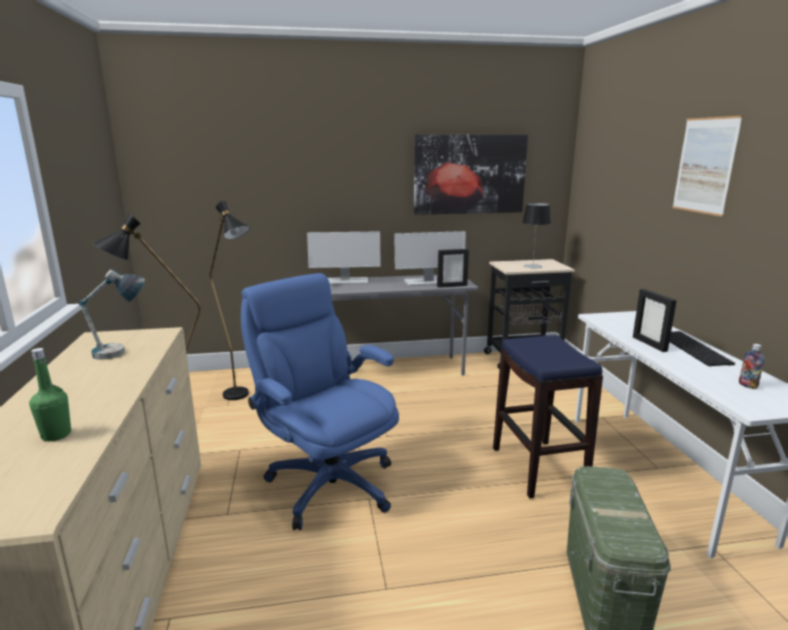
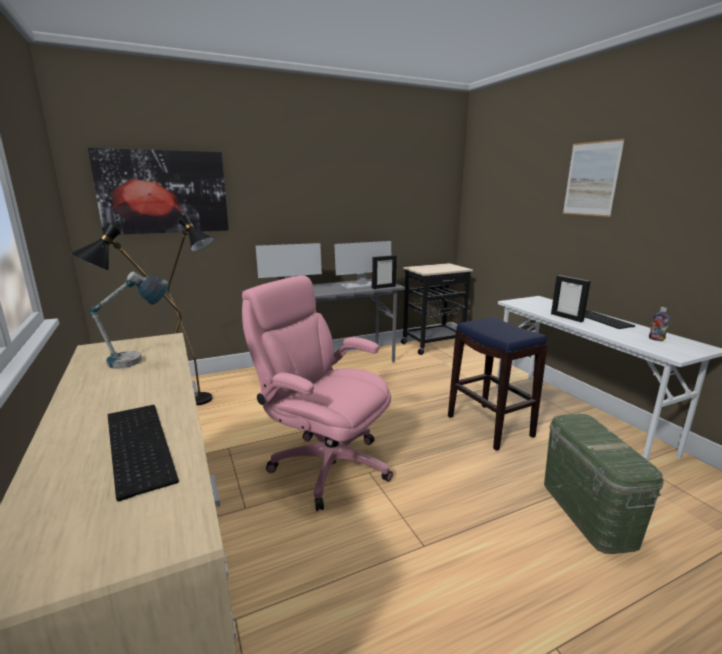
camera: 15 degrees left, 0 degrees up
green bottle [29,348,71,441] -> keyboard [108,405,179,501]
blue office chair [241,273,399,530] -> pink office chair [242,275,393,511]
picture [414,134,528,215] -> picture moved to [88,148,229,234]
table lamp [522,203,551,268] -> none

